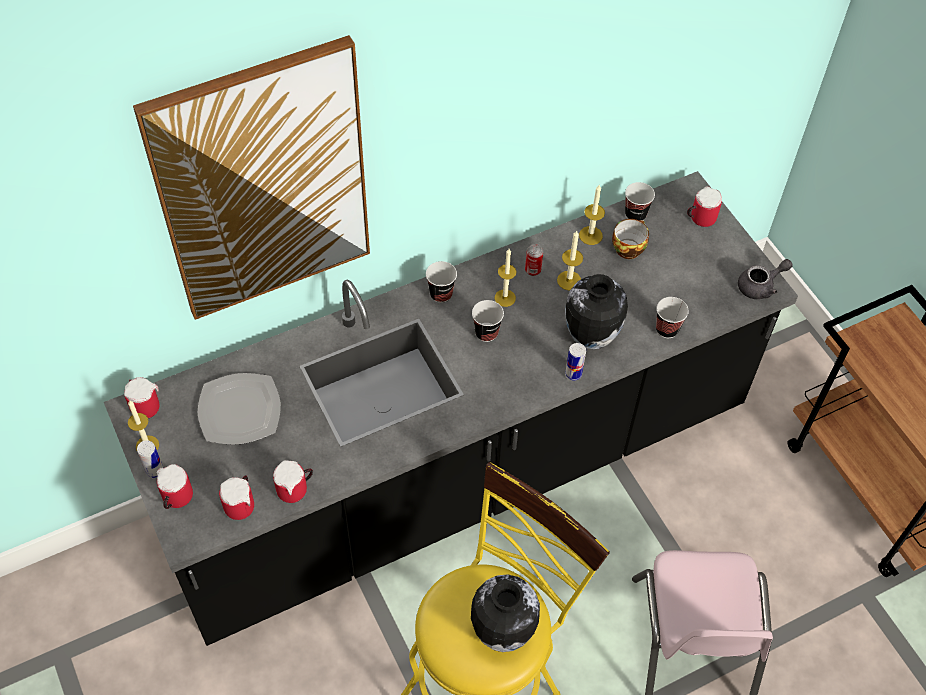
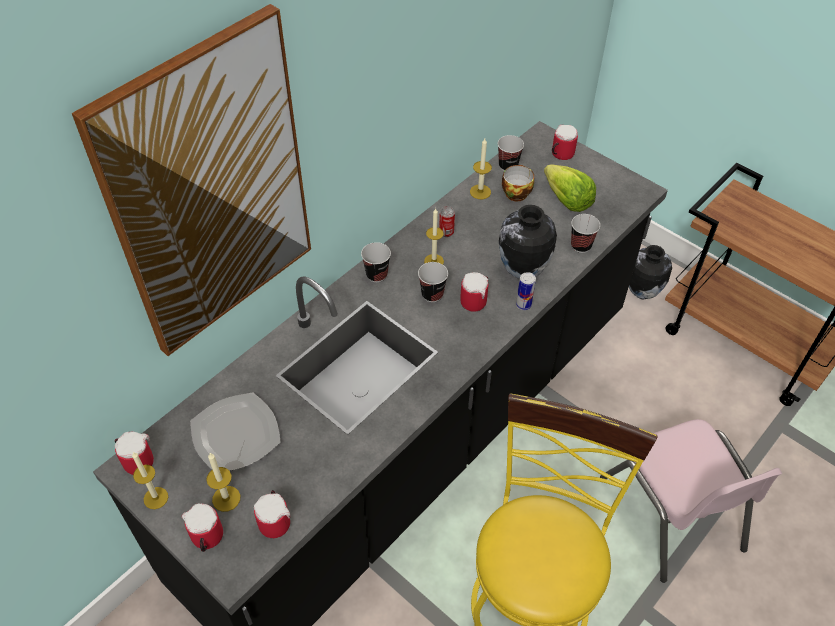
camera: 20 degrees left, 5 degrees down
can [137,440,163,478] -> none
mug [273,460,313,503] -> mug moved to [460,272,488,312]
vase [471,574,540,652] -> vase moved to [629,245,672,299]
candle [557,231,583,291] -> candle moved to [206,453,241,512]
grey teapot [738,259,792,299] -> none
none -> lettuce [544,164,596,212]

